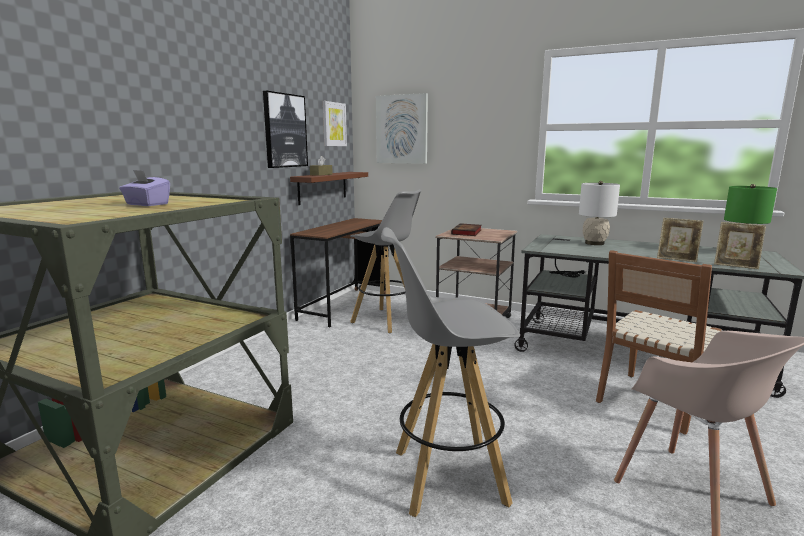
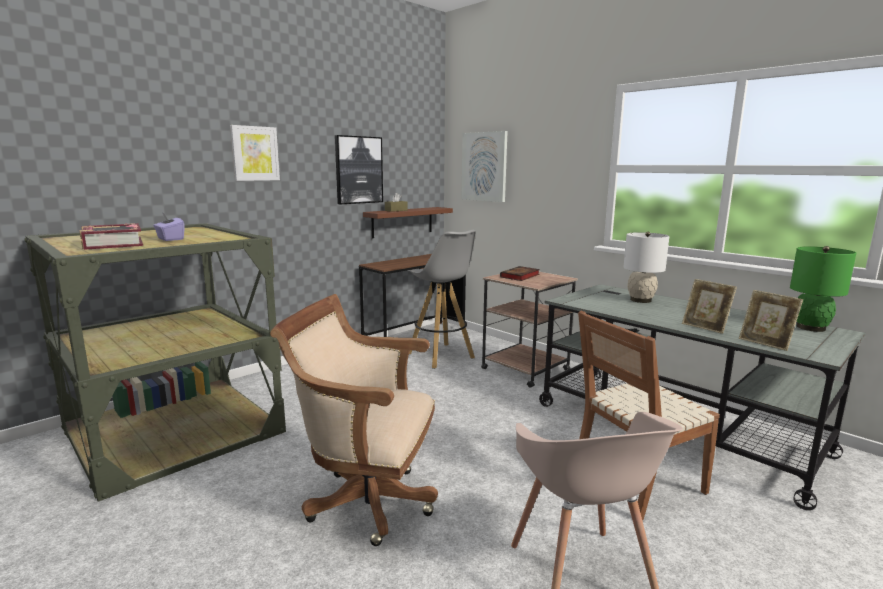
camera: 20 degrees right, 0 degrees up
picture [323,101,347,146] -> picture moved to [230,125,280,181]
grey stool [381,227,520,517] -> office chair [270,294,438,546]
none -> book [80,223,143,250]

